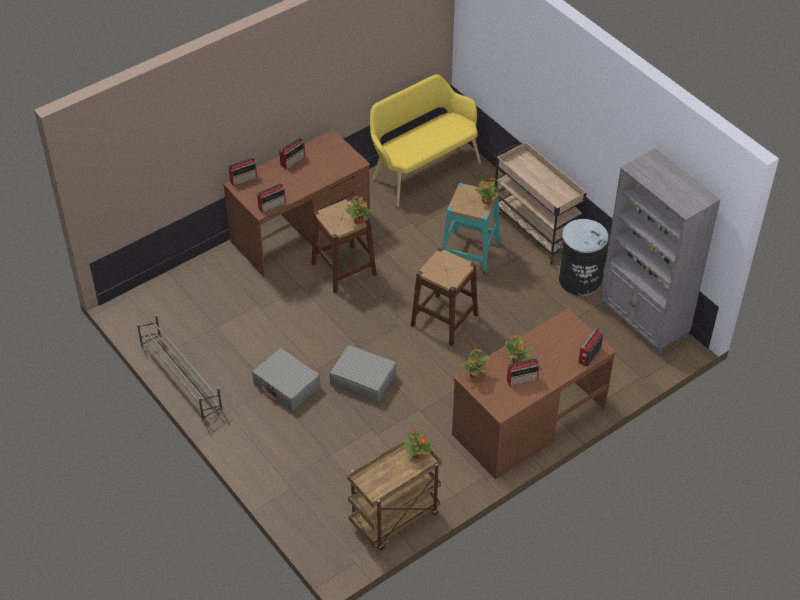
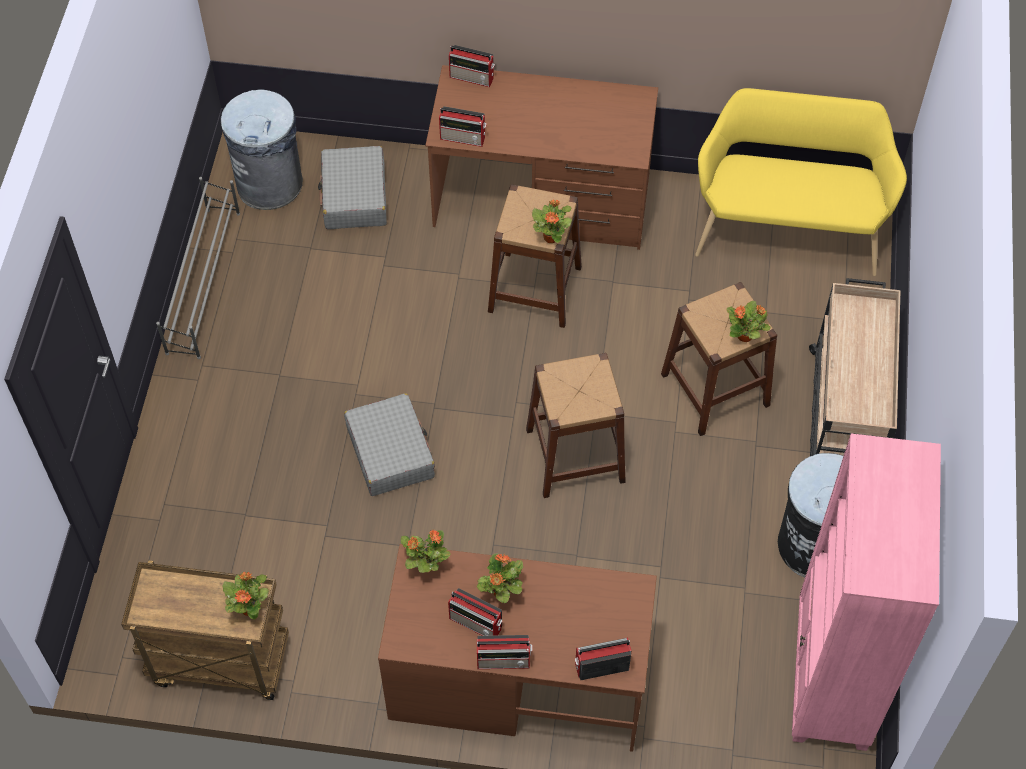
camera: 45 degrees right, 10 degrees up
grey suitcase [252,348,320,411] -> grey suitcase moved to [318,146,387,229]
radio [279,137,305,170] -> radio moved to [477,635,533,669]
turquoise stool [442,183,500,274] -> brown stool [661,282,777,436]
grey bookcase [600,148,721,356] -> pink bookcase [792,433,941,751]
none -> grey trash can [221,89,303,210]

